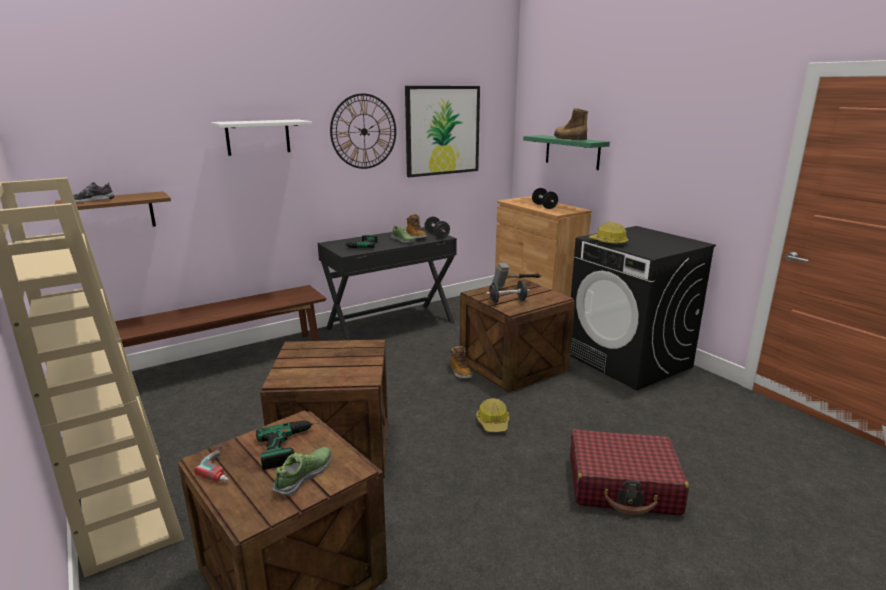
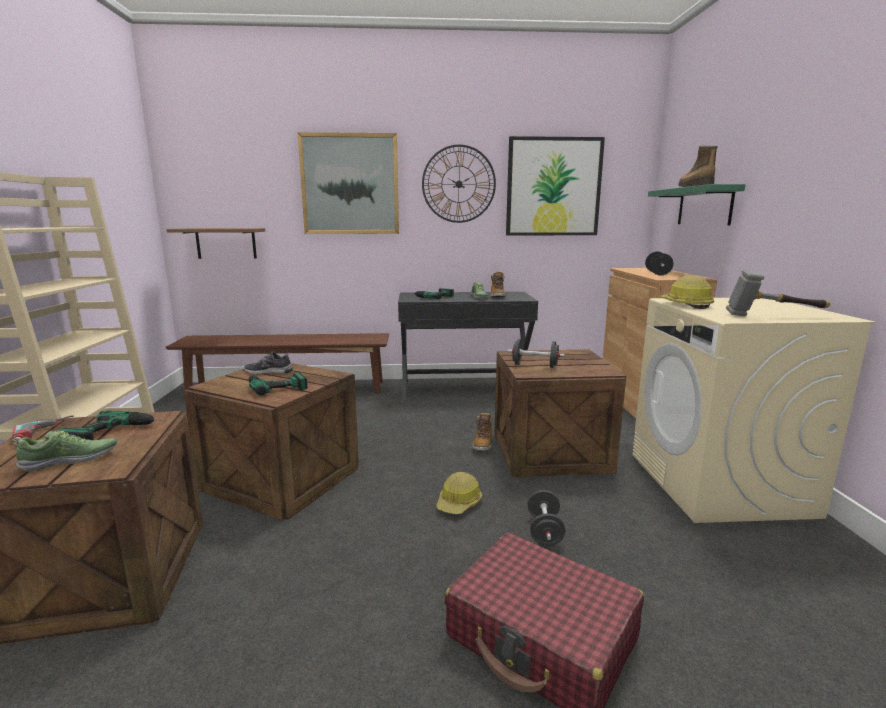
camera: 30 degrees right, 5 degrees down
shoe [73,182,114,203] -> shoe moved to [244,351,293,374]
white shelf [211,119,312,156] -> picture [297,132,399,234]
black dumbbell [424,216,450,239] -> black dumbbell moved to [528,490,565,546]
hammer [492,263,542,289] -> hammer moved to [726,269,830,316]
black washing machine [570,226,716,390] -> beige washing machine [632,298,876,523]
none -> power drill [249,372,308,396]

